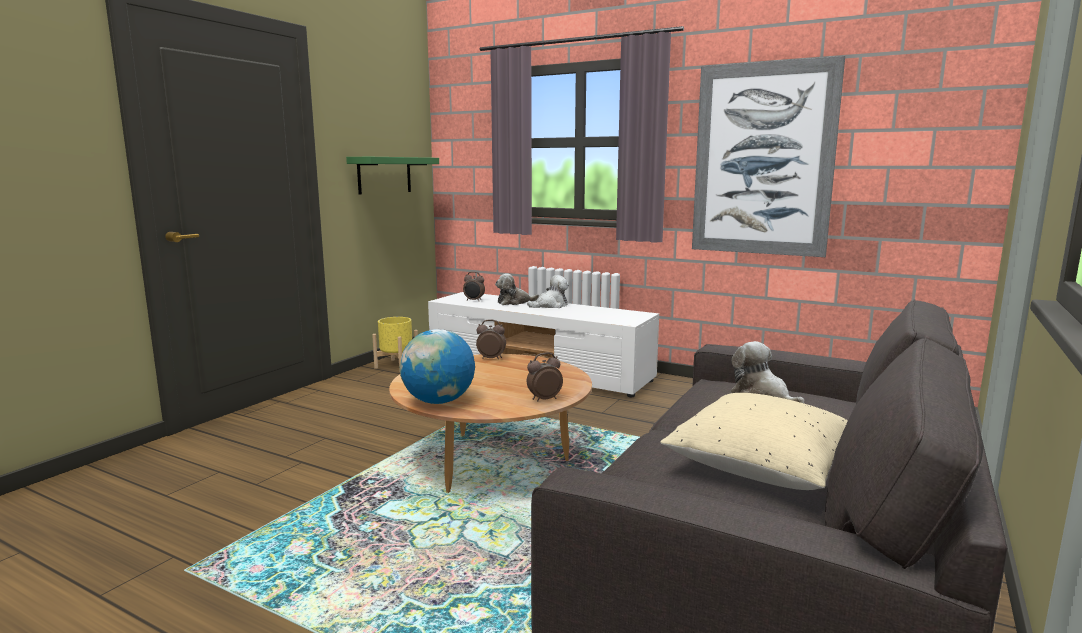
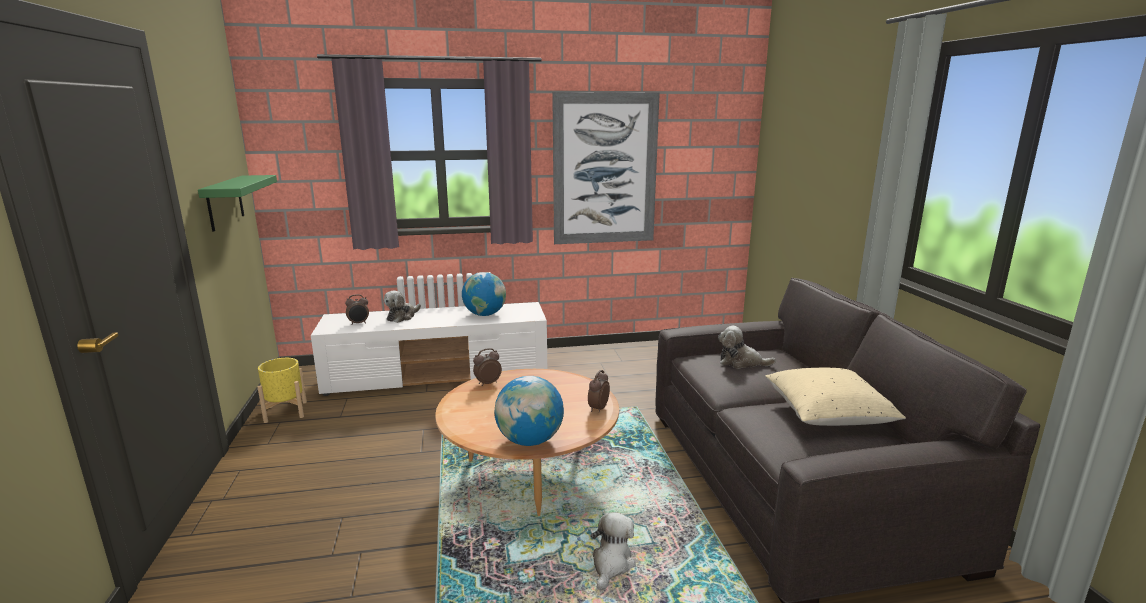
camera: 40 degrees left, 5 degrees up
plush toy [527,275,569,308] -> plush toy moved to [591,512,635,590]
none -> globe [462,272,506,316]

